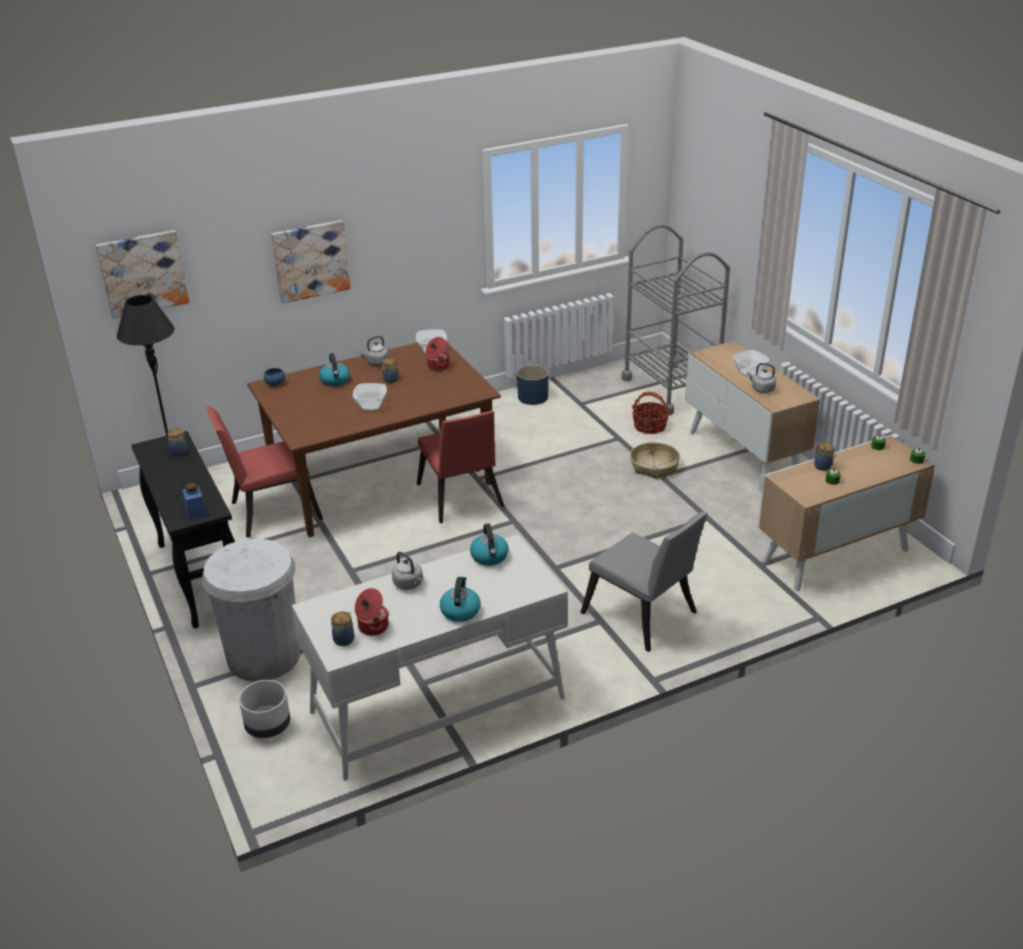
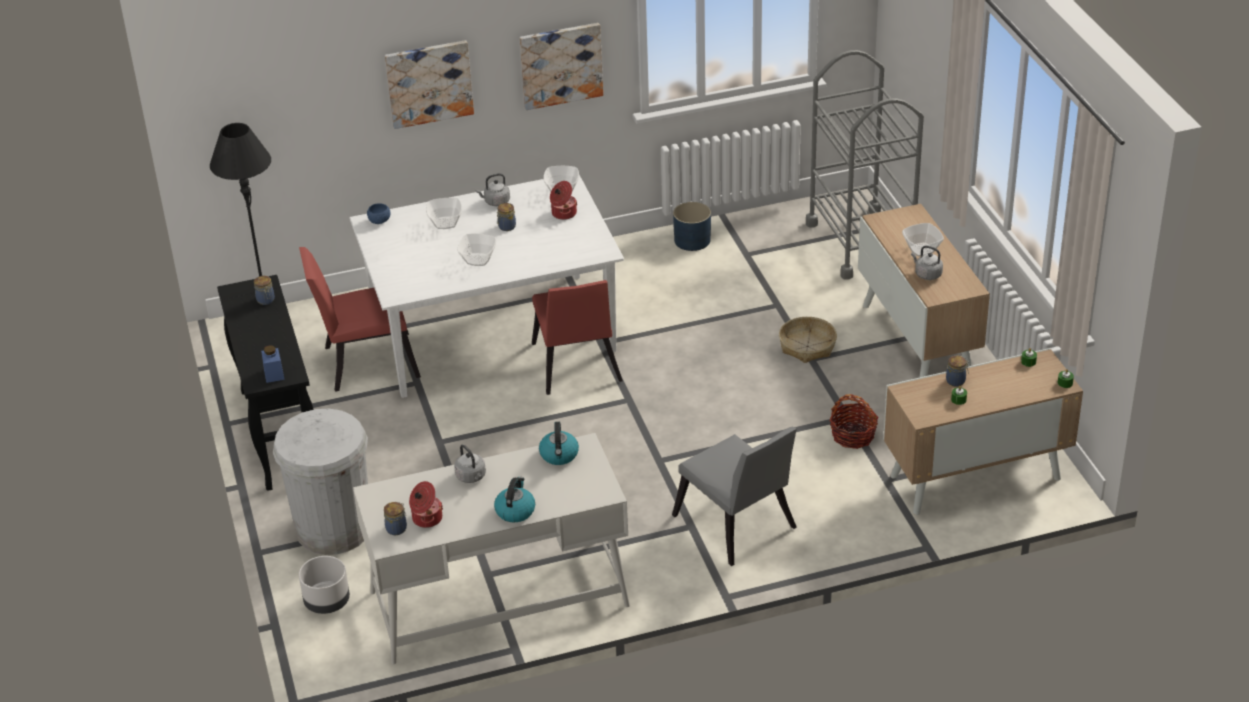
camera: 10 degrees right, 5 degrees up
picture [96,230,189,319] -> picture moved to [520,23,603,110]
brown dining table [247,341,501,537] -> white dining table [350,175,624,398]
kettle [319,353,350,386] -> bowl [426,198,462,229]
basket [632,392,669,434] -> basket moved to [830,394,878,449]

